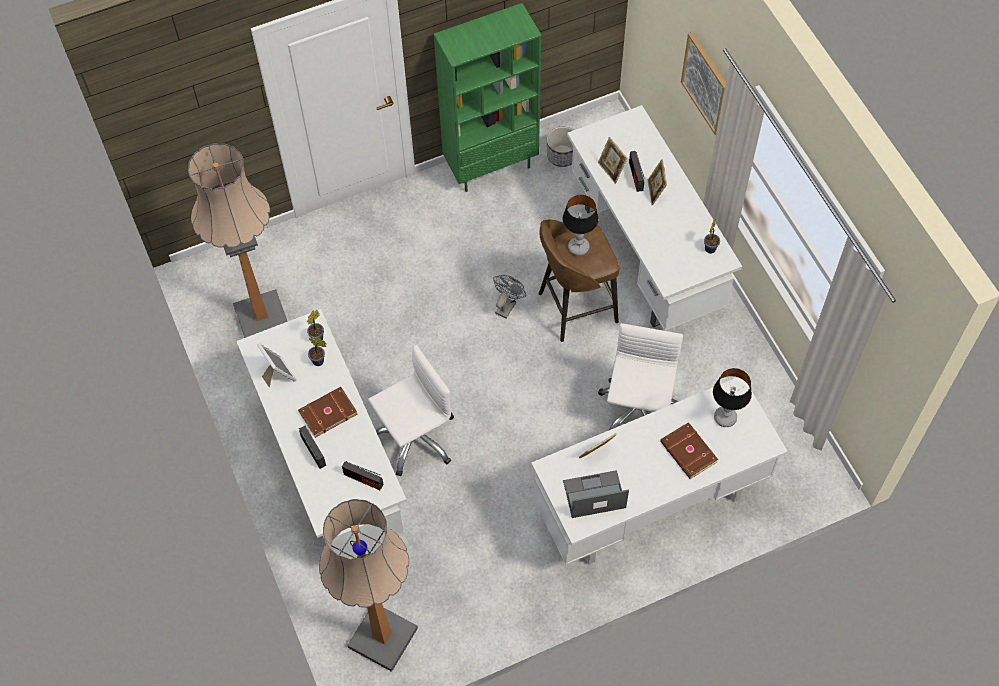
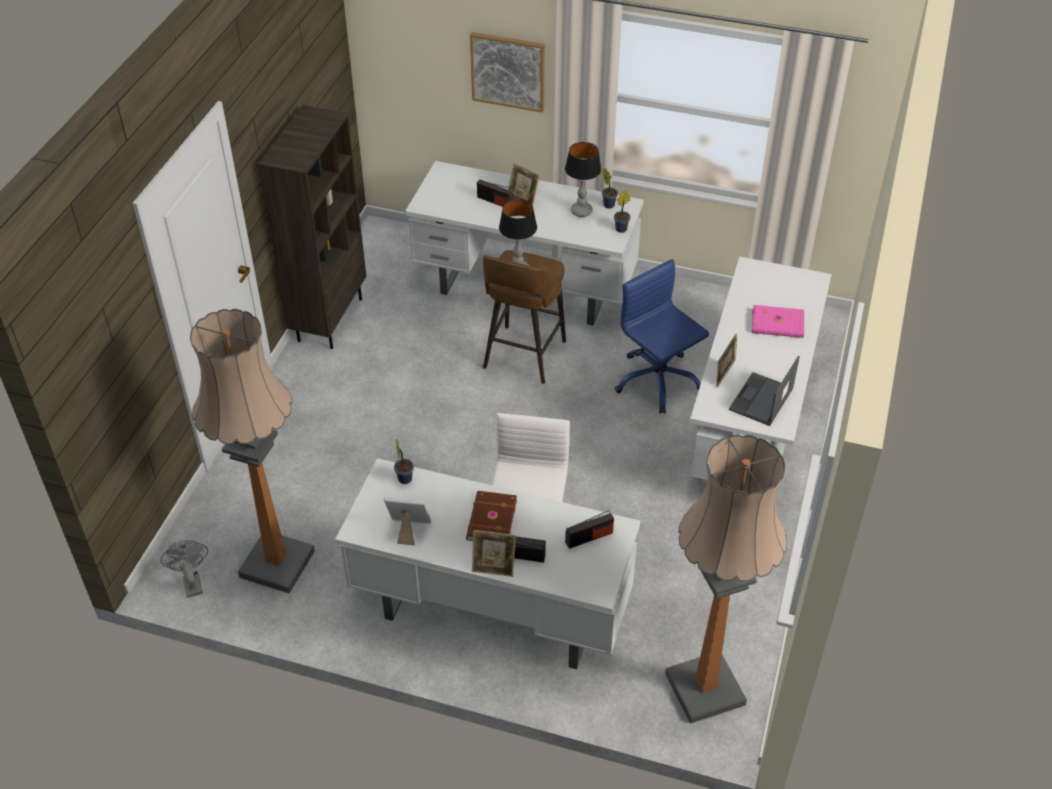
camera: 50 degrees left, 15 degrees down
potted plant [308,337,326,366] -> potted plant moved to [614,190,630,233]
green bookcase [434,3,541,192] -> brown bookcase [258,105,366,349]
grey fan [493,275,526,319] -> grey fan moved to [161,540,208,598]
planter [547,127,573,167] -> none
picture frame [598,137,628,184] -> picture frame moved to [472,530,516,577]
white office chair [598,323,683,431] -> blue office chair [615,259,709,414]
brown book [660,422,718,479] -> pink book [752,305,804,338]
table lamp [713,368,752,427] -> table lamp moved to [565,142,602,217]

